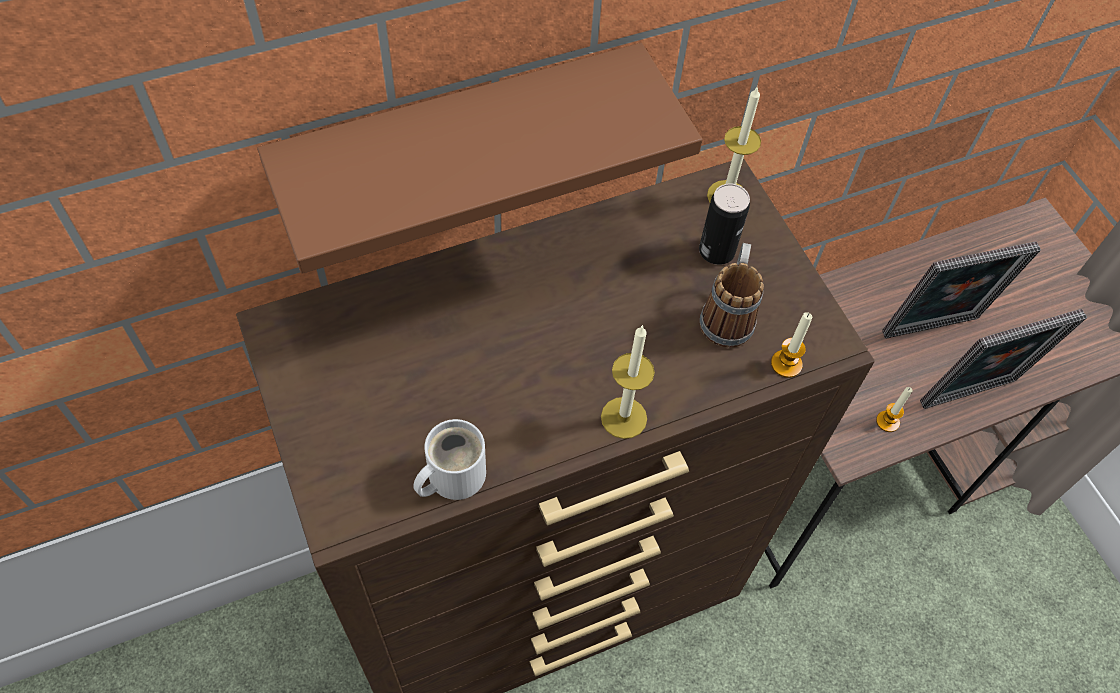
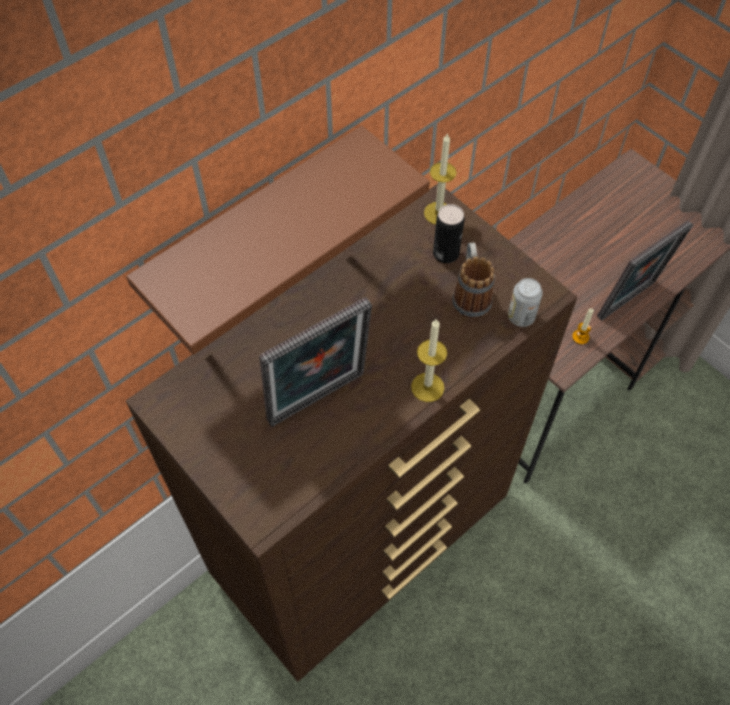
camera: 15 degrees left, 0 degrees up
white mug [413,419,486,500] -> none
candle [771,312,812,378] -> can [508,278,543,327]
picture frame [882,242,1041,339] -> picture frame moved to [259,297,372,427]

